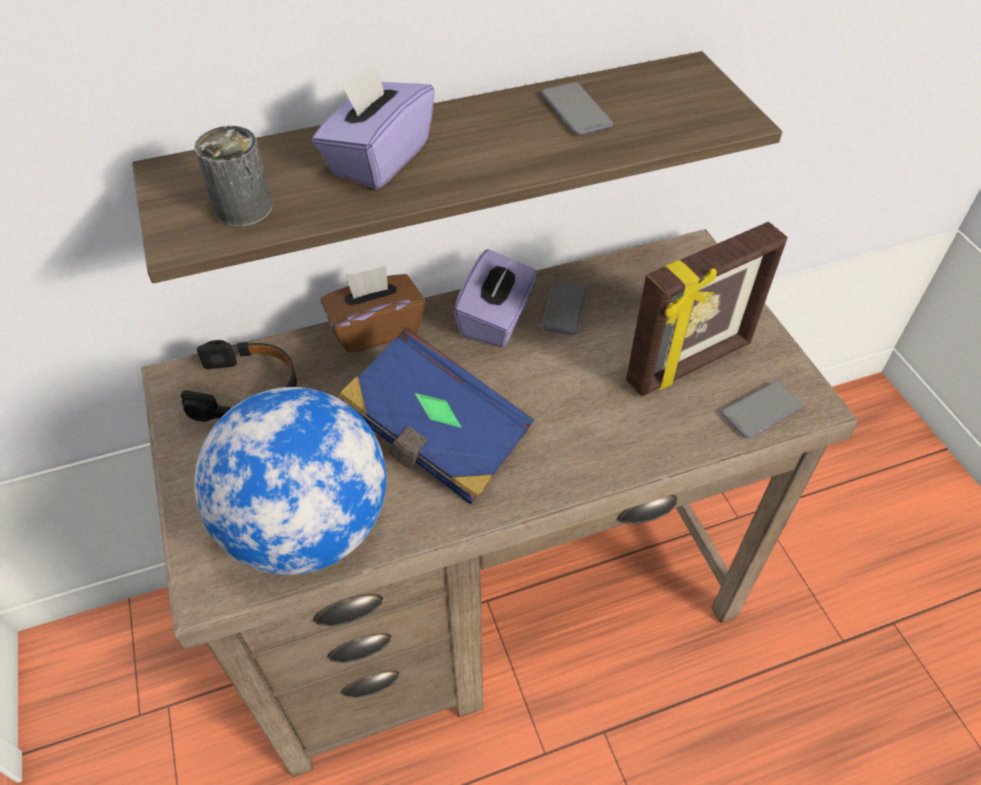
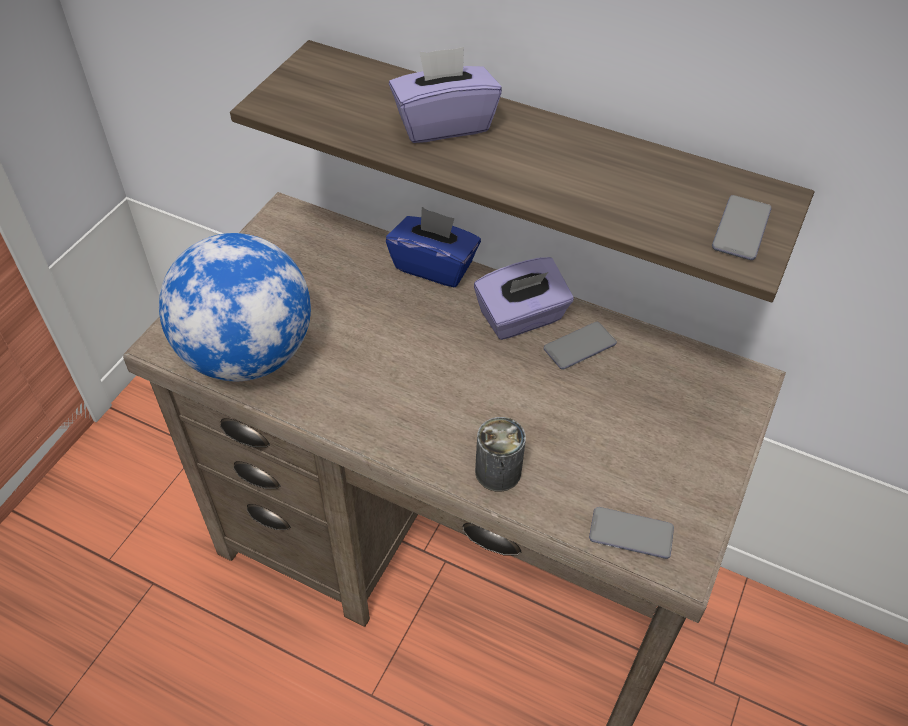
camera: 45 degrees right, 0 degrees up
black headphones [181,340,297,422] -> none
can [194,126,273,227] -> can moved to [475,417,526,492]
brown tissue box [321,266,425,353] -> blue tissue box [386,207,481,287]
blue book [338,327,534,505] -> none
phone [541,82,613,135] -> phone moved to [712,195,771,260]
picture frame [626,222,788,397] -> none

